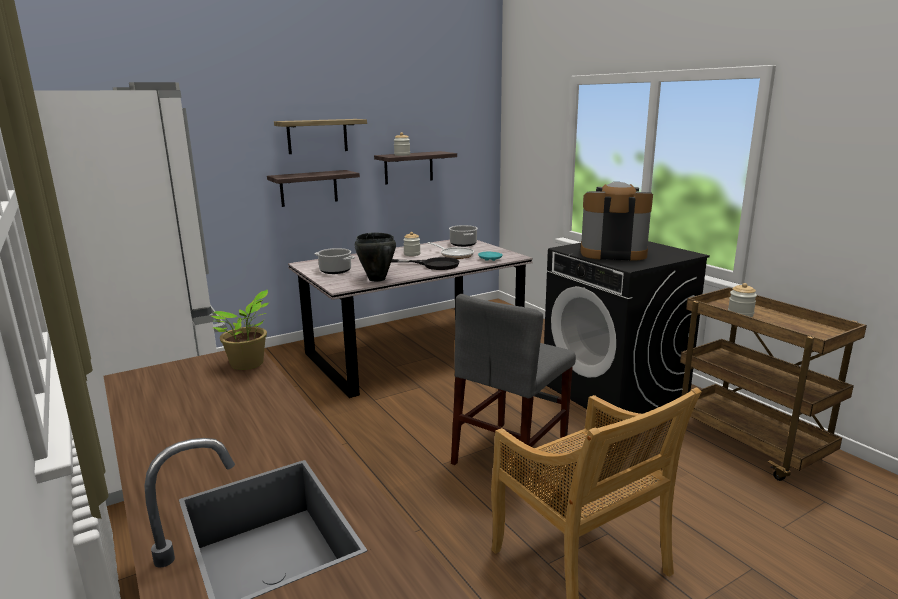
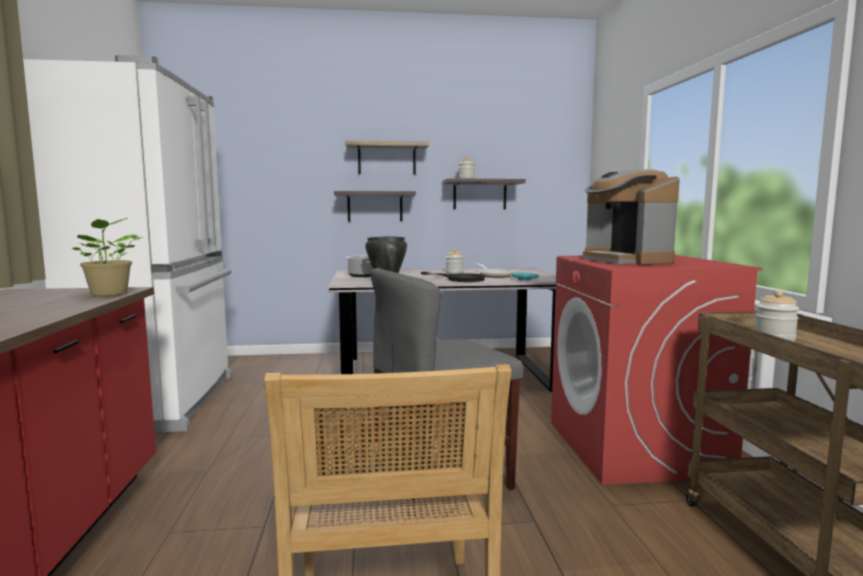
camera: 25 degrees right, 10 degrees down
cooking pot [449,225,478,247] -> none
black washing machine [544,241,710,419] -> red washing machine [551,255,763,485]
coffee machine [581,182,653,261] -> coffee machine turned 150 degrees counterclockwise [583,169,680,265]

